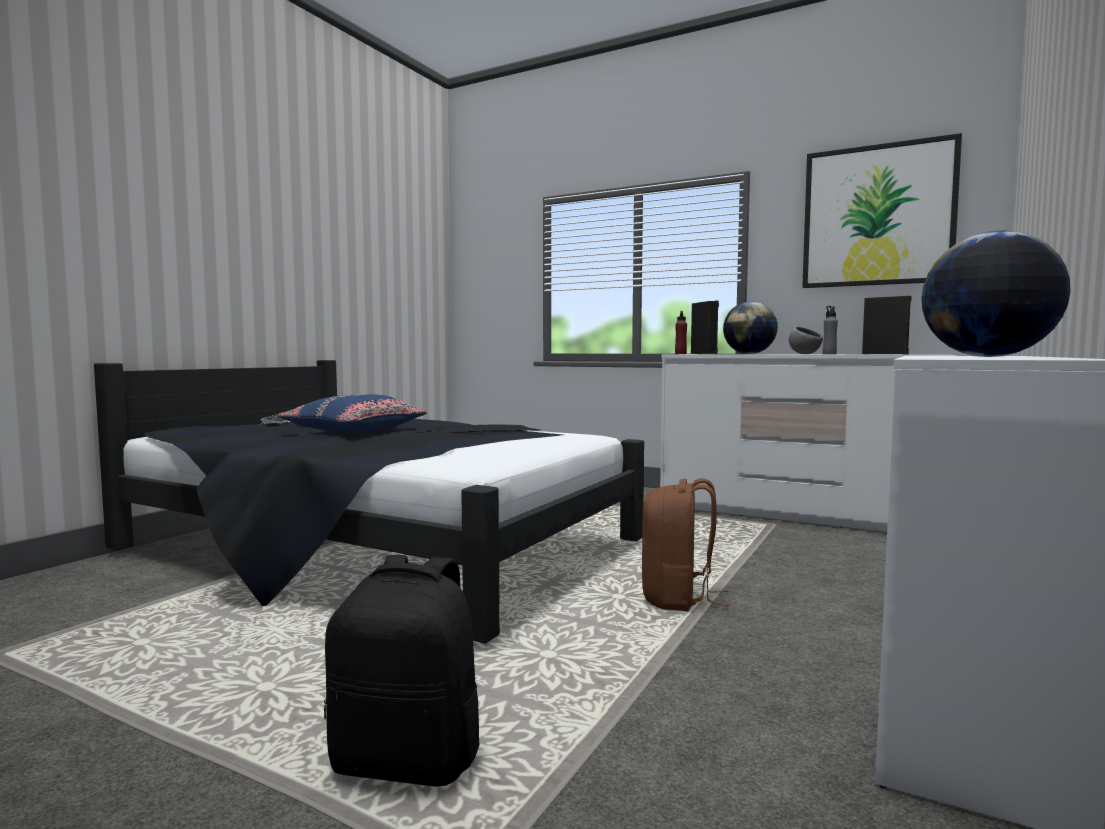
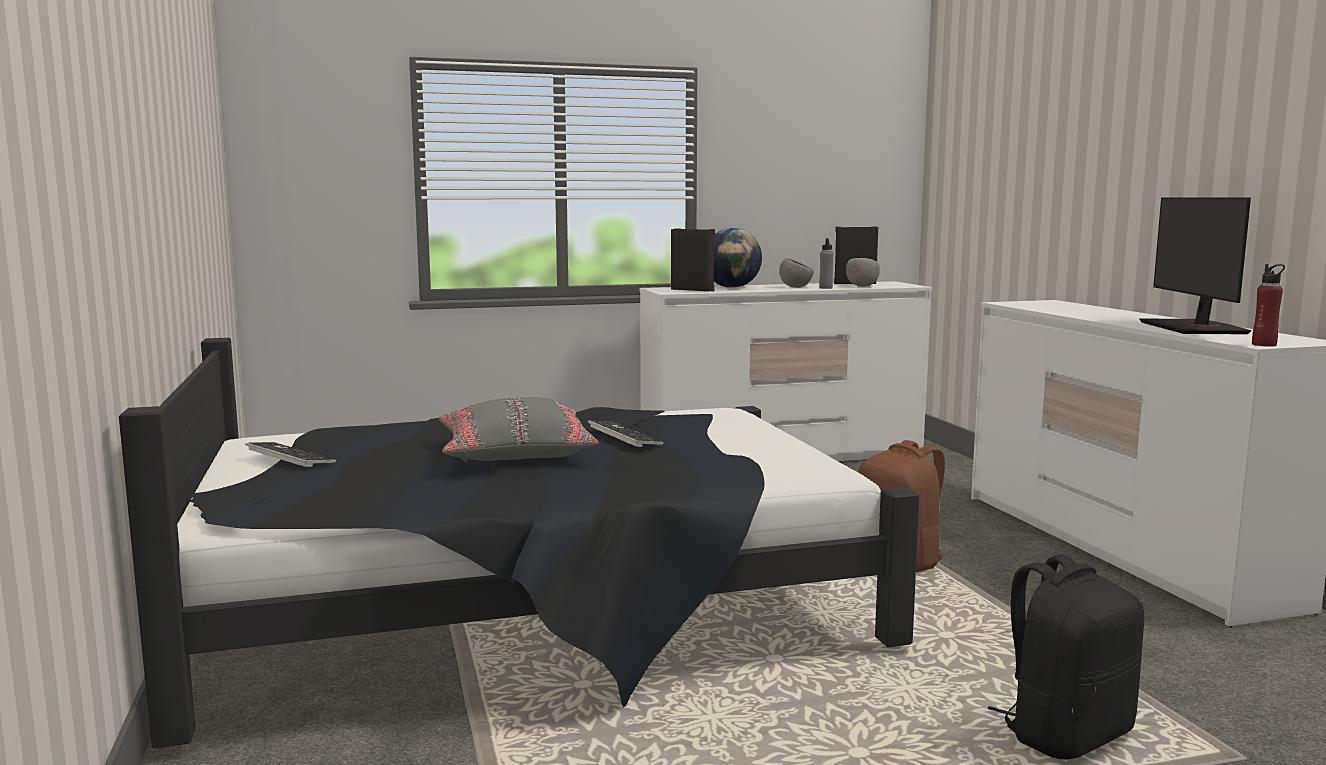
camera: 45 degrees left, 5 degrees up
blue pillow [278,394,427,433] -> grey pillow [439,397,599,463]
red bottle [675,311,687,354] -> red bottle moved to [1252,264,1285,347]
picture [802,133,962,288] -> none
globe [922,230,1071,357] -> monitor [1140,197,1252,334]
none -> keyboard [588,420,664,447]
none -> grey bowl [846,258,880,287]

